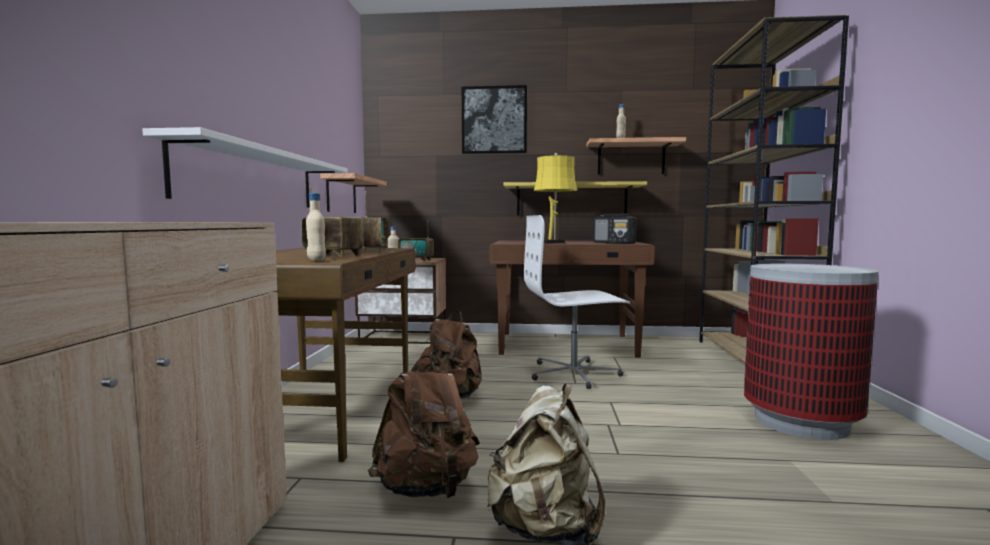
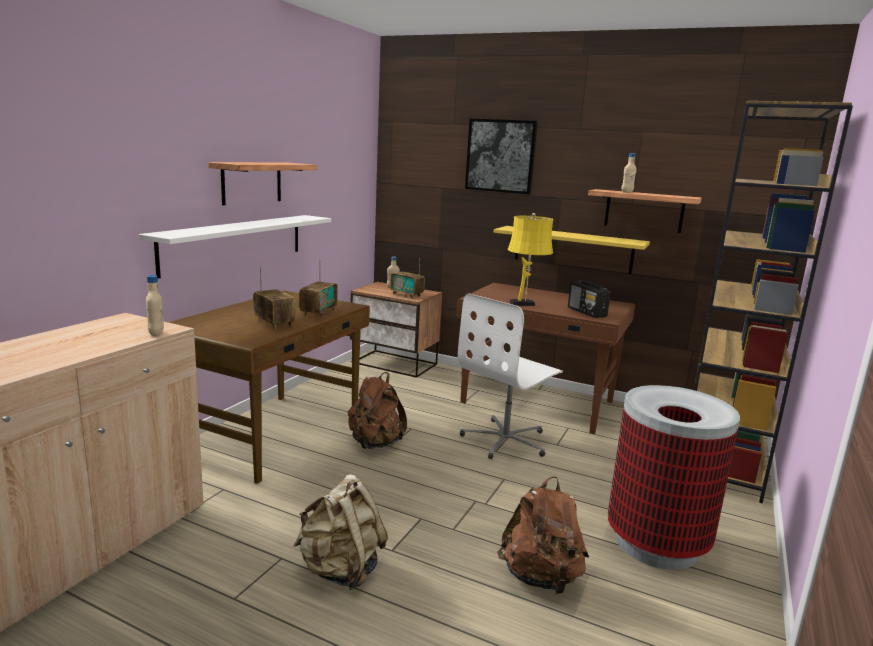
camera: 20 degrees right, 10 degrees up
beige bottle [306,193,326,261] -> beige bottle moved to [146,275,164,336]
shelf [320,173,387,213] -> shelf moved to [208,162,317,205]
brown backpack [368,355,480,498] -> brown backpack moved to [497,476,589,594]
white office chair [524,215,630,389] -> white office chair turned 60 degrees counterclockwise [458,293,563,459]

